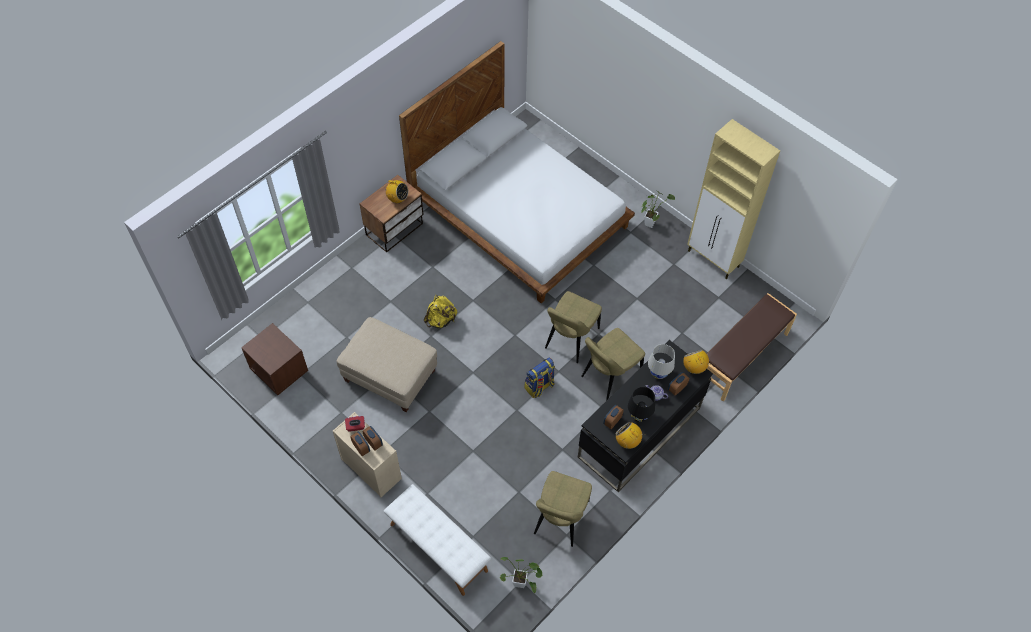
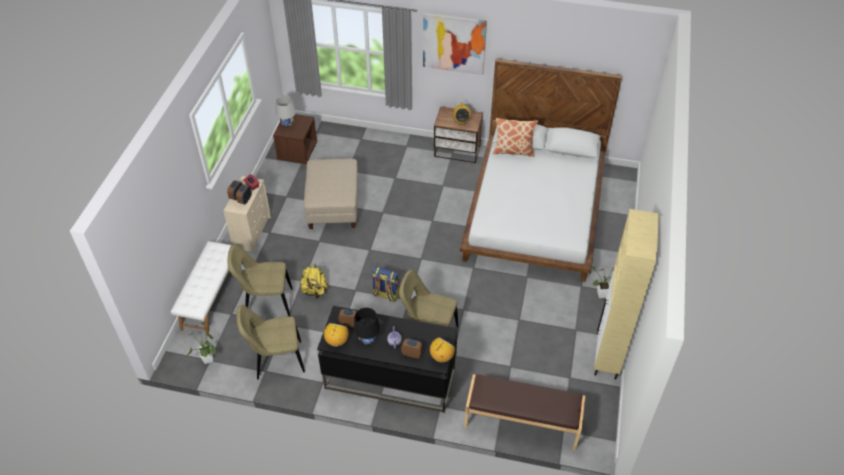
camera: 60 degrees right, 10 degrees down
yellow backpack [424,295,457,328] -> yellow backpack moved to [300,264,328,298]
beige chair [545,291,602,363] -> beige chair moved to [227,244,292,316]
white table lamp [648,344,675,379] -> white table lamp moved to [276,96,296,127]
none -> picture [423,13,487,75]
none -> pillow [493,118,538,157]

